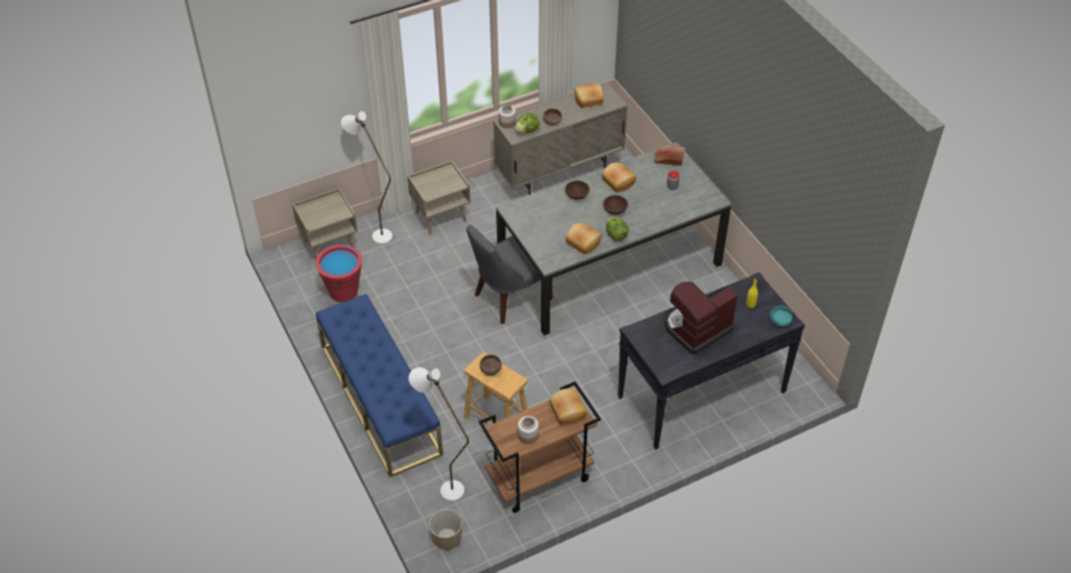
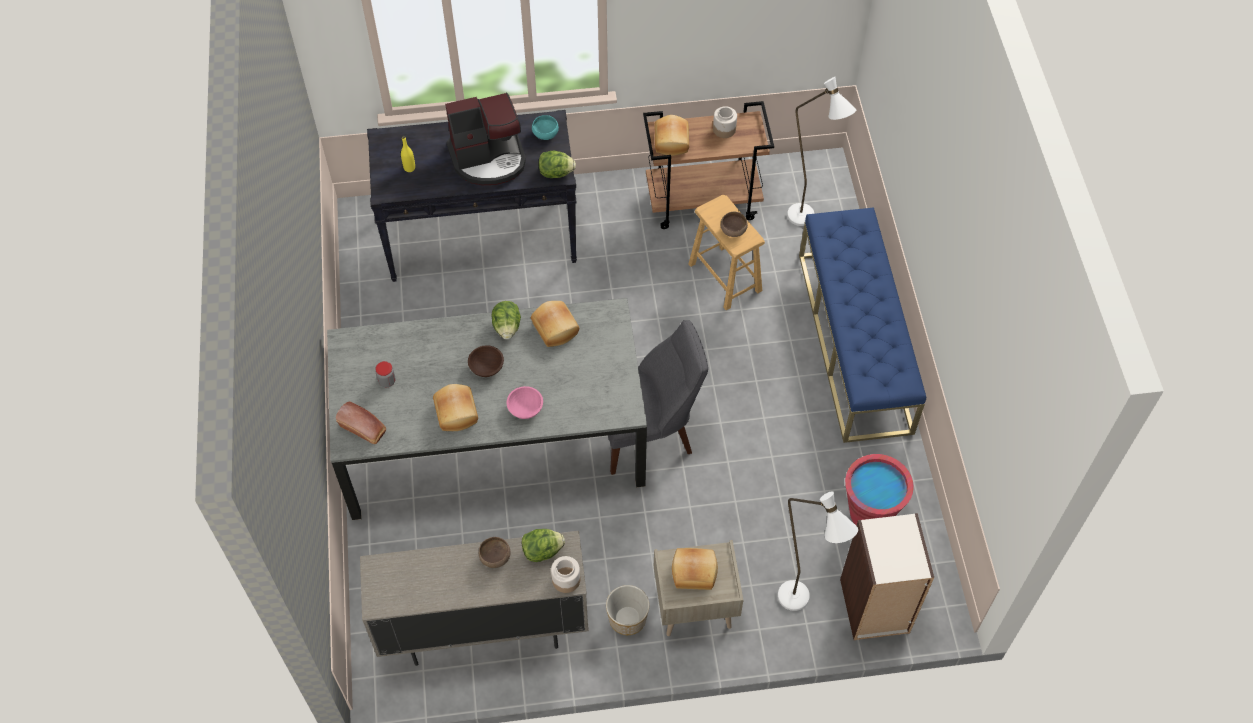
camera: 160 degrees left, 10 degrees up
beige nightstand [292,188,358,261] -> bookcase [840,513,934,640]
planter [429,509,463,549] -> planter moved to [606,585,649,635]
brown bowl [565,181,590,200] -> pink bowl [506,386,543,419]
bread [574,83,604,108] -> bread moved to [672,548,718,590]
turquoise bowl [770,306,793,326] -> turquoise bowl moved to [532,115,559,140]
none -> lettuce [539,150,576,178]

